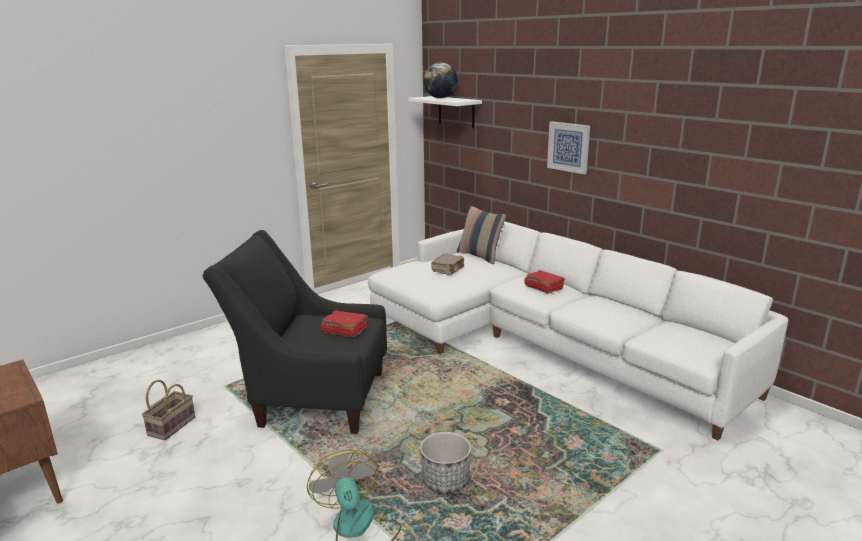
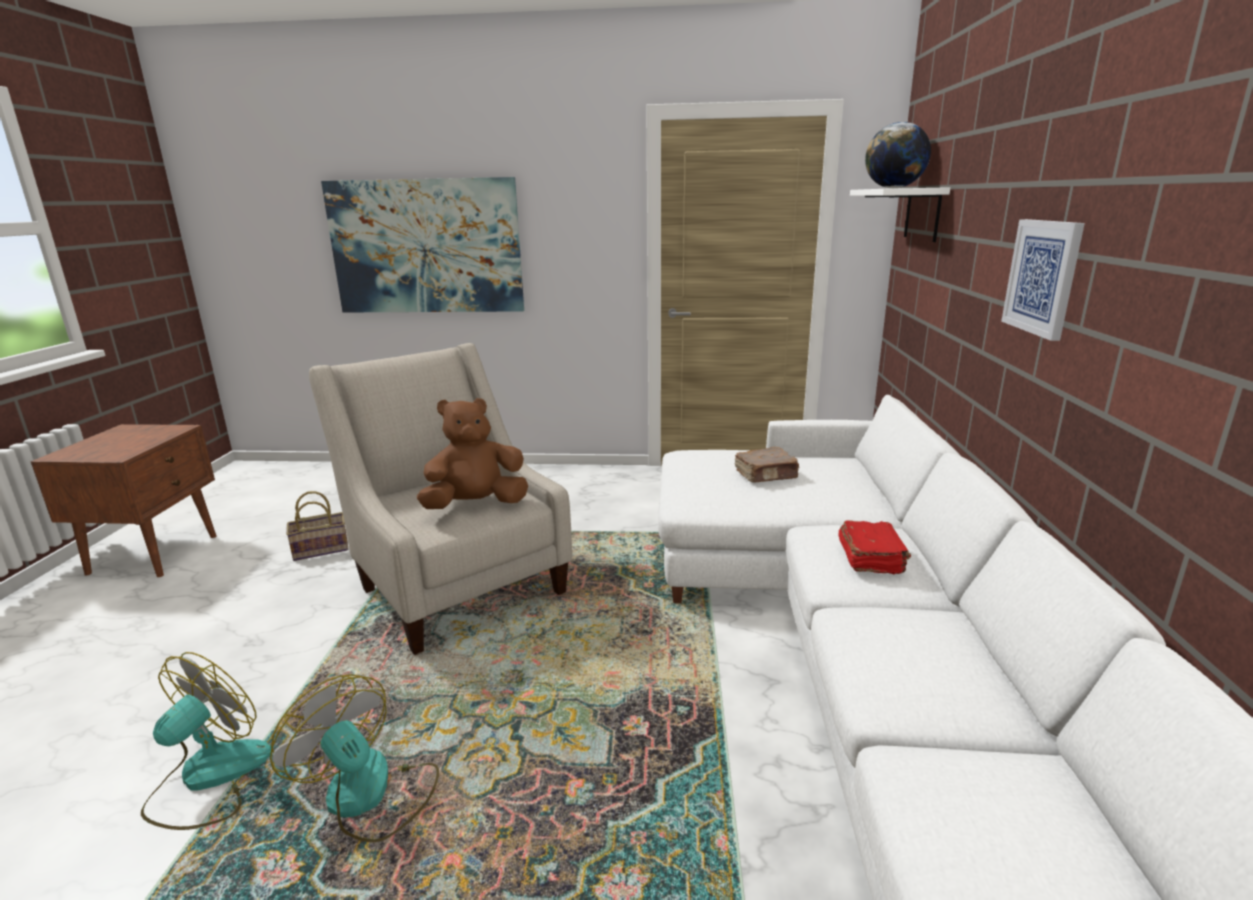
camera: 45 degrees right, 0 degrees up
black armchair [202,230,387,434] -> beige armchair [309,343,572,655]
red book [321,310,368,338] -> brown plush toy [417,398,528,509]
planter [420,432,471,494] -> fan [270,674,439,842]
pillow [457,205,506,264] -> none
none -> picture [321,177,524,312]

